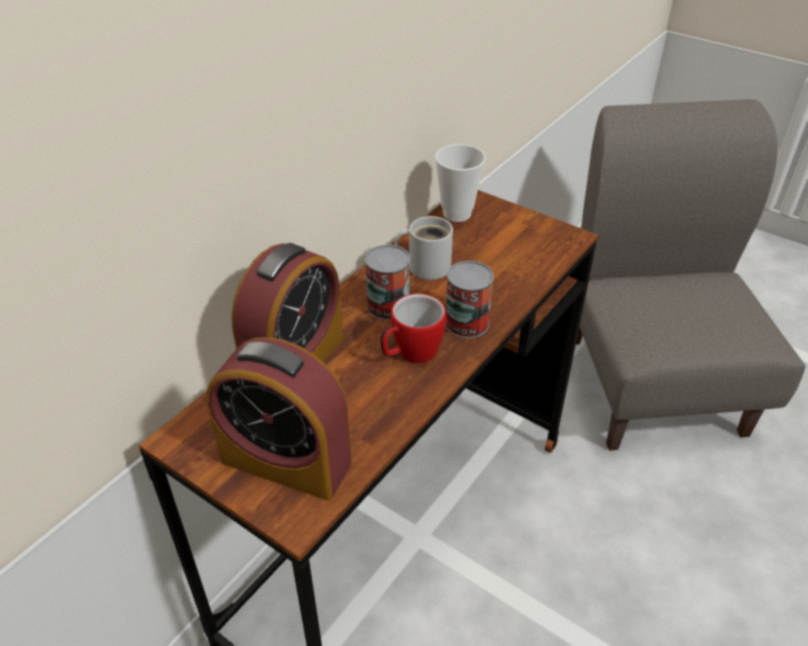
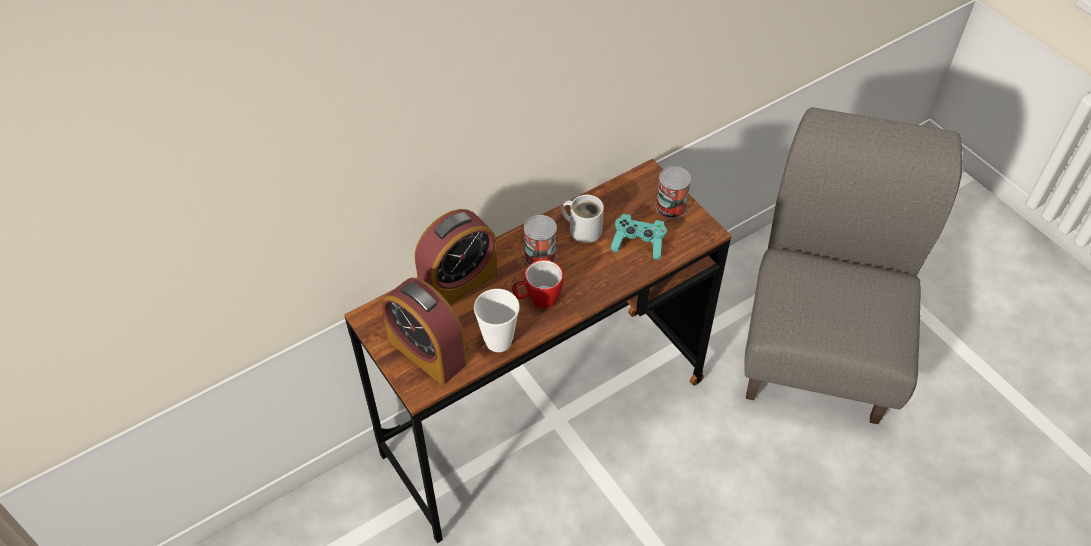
camera: 20 degrees right, 10 degrees up
cup [435,144,486,222] -> cup moved to [474,289,520,352]
can [446,261,494,338] -> can moved to [656,166,691,219]
none -> turquoise game controller [610,214,667,260]

